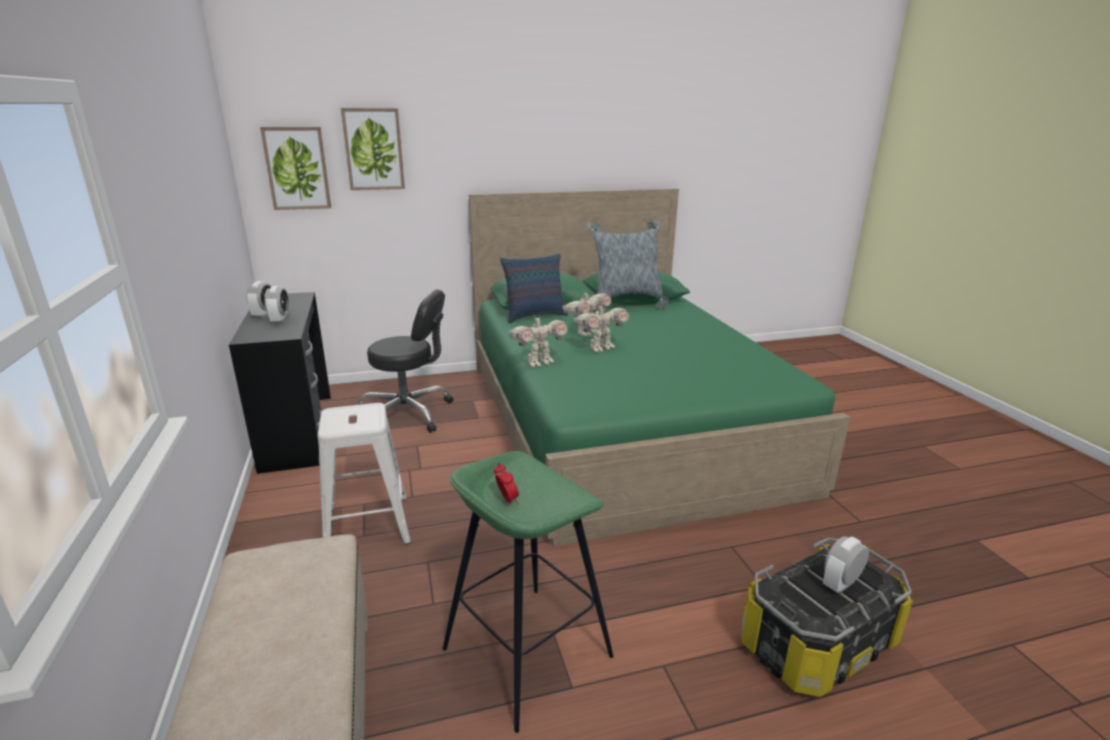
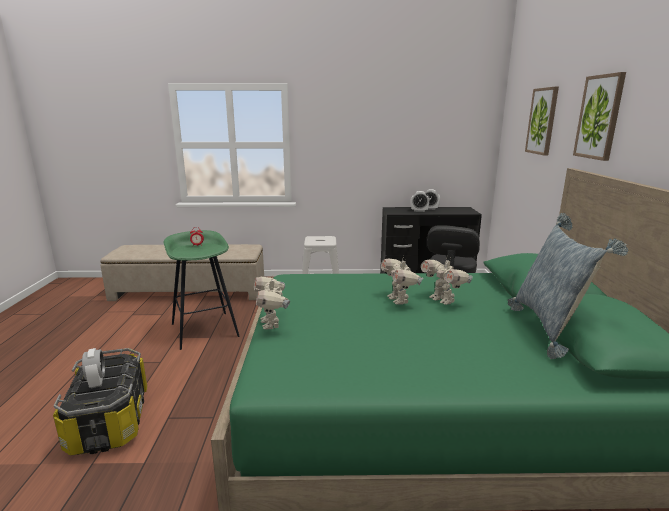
camera: 105 degrees right, 5 degrees down
picture [260,127,331,210] -> picture moved to [573,72,626,161]
blue pillow [500,254,568,323] -> none
toy robot [509,314,568,367] -> toy robot moved to [254,276,290,329]

